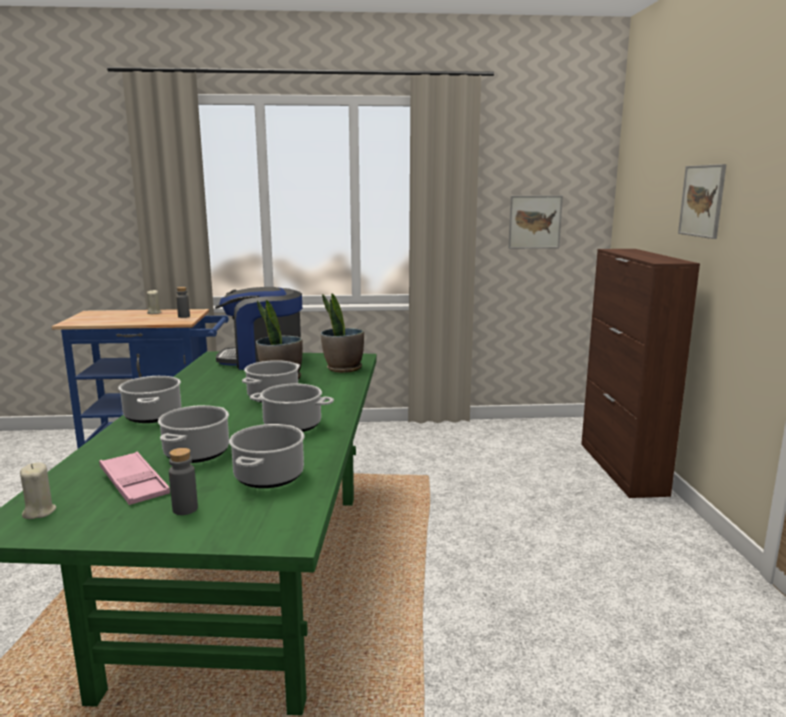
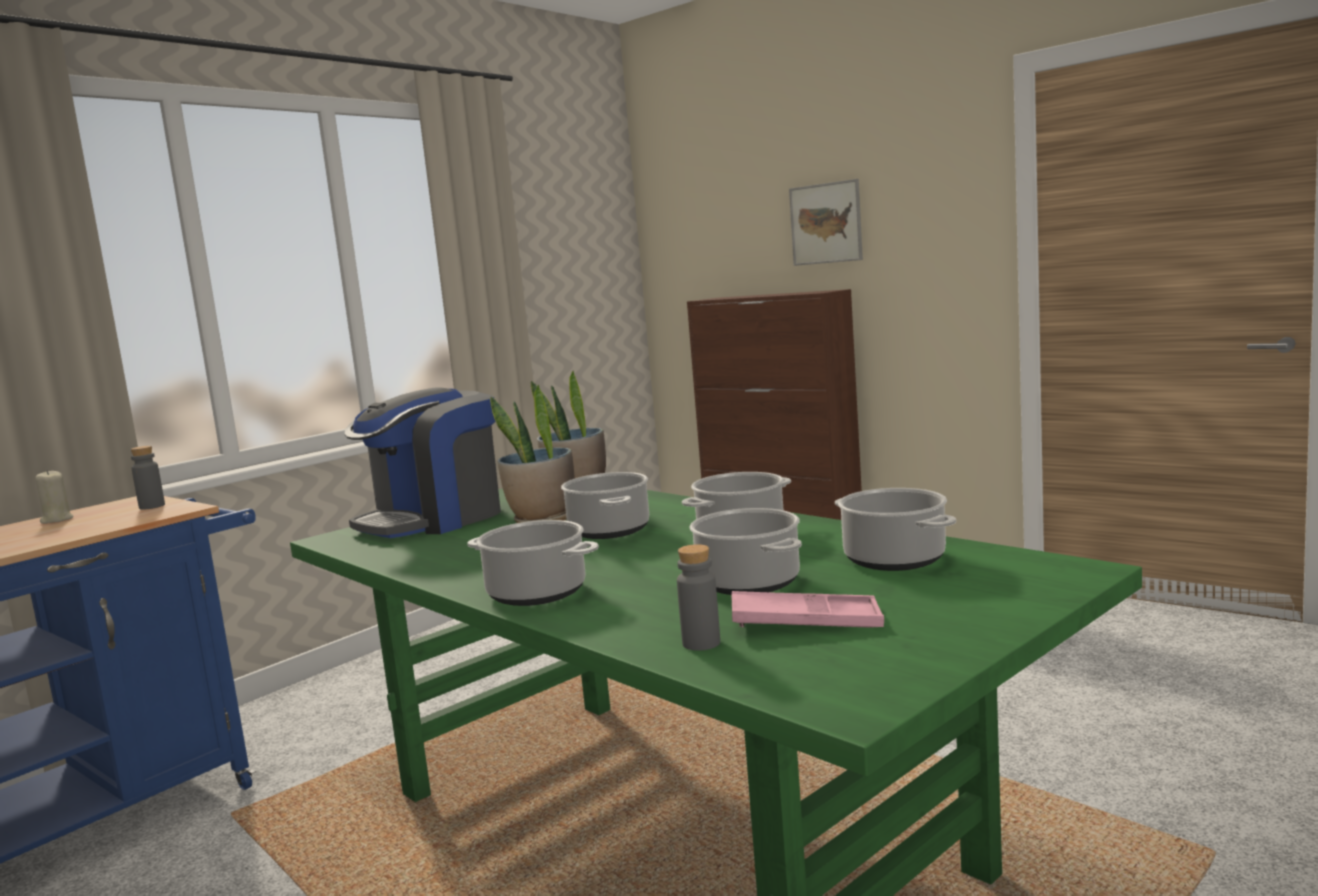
camera: 45 degrees left, 5 degrees down
beige candle [20,462,56,519] -> none
grey bottle [169,448,198,515] -> grey bottle moved to [677,544,720,651]
picture [508,196,563,249] -> none

